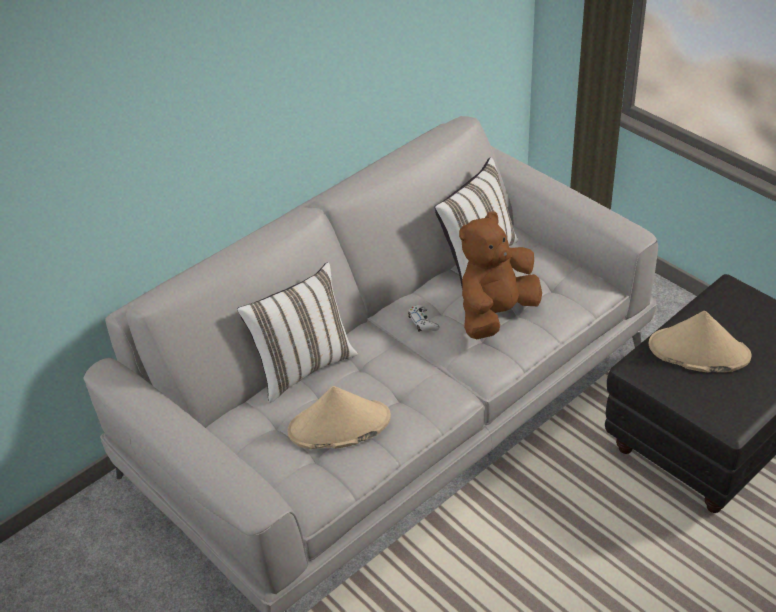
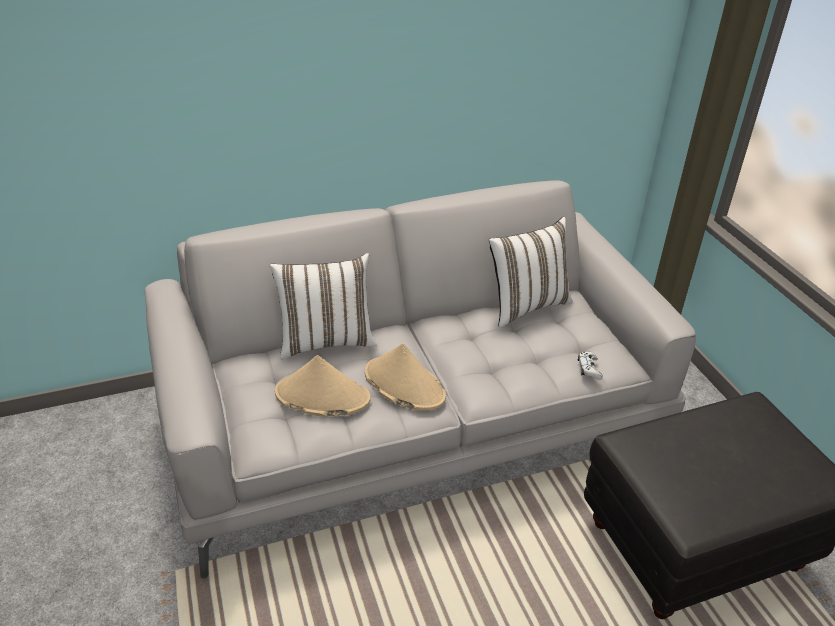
camera: 20 degrees right, 5 degrees down
white game controller [408,305,439,332] -> white game controller moved to [578,351,603,380]
brown plush toy [459,211,542,339] -> none
beige hat [649,311,752,372] -> beige hat moved to [365,343,446,411]

